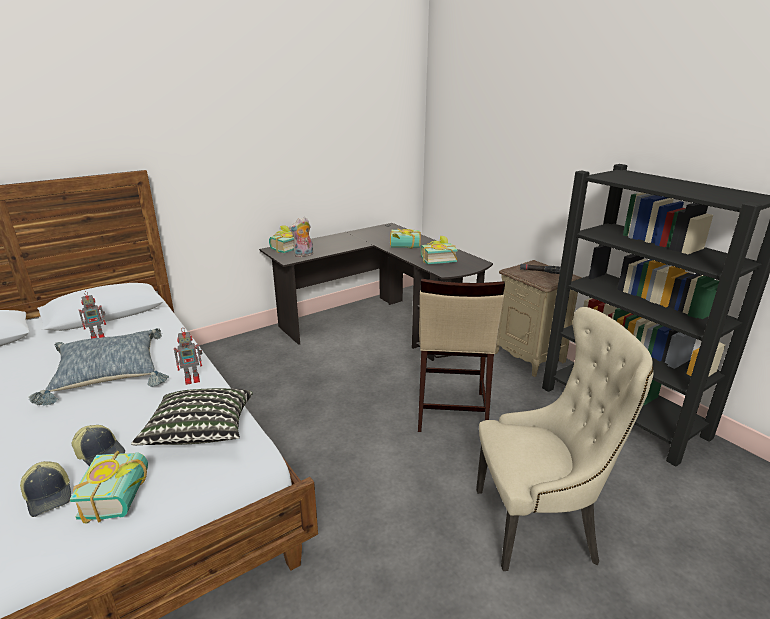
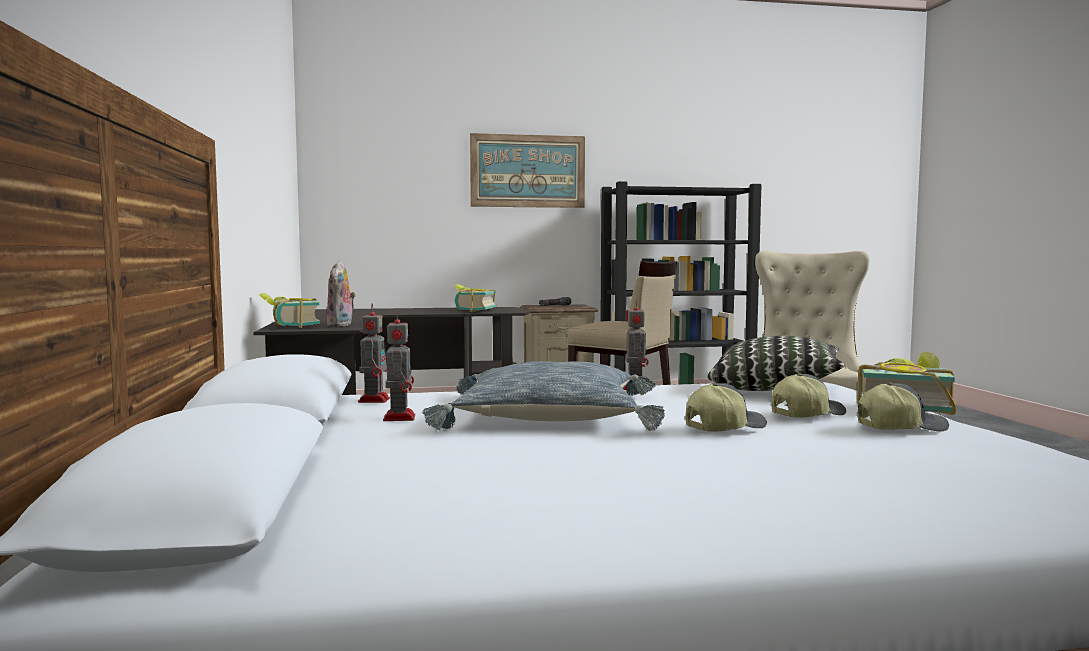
camera: 65 degrees left, 20 degrees down
book [390,229,421,248] -> none
none -> toy robot [358,304,390,403]
none -> picture [470,133,585,208]
none -> cap [685,383,767,432]

